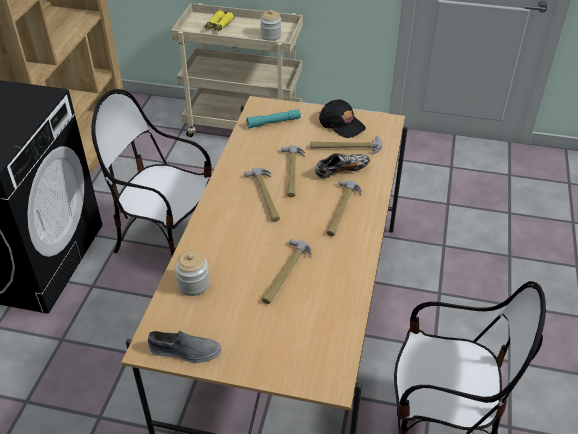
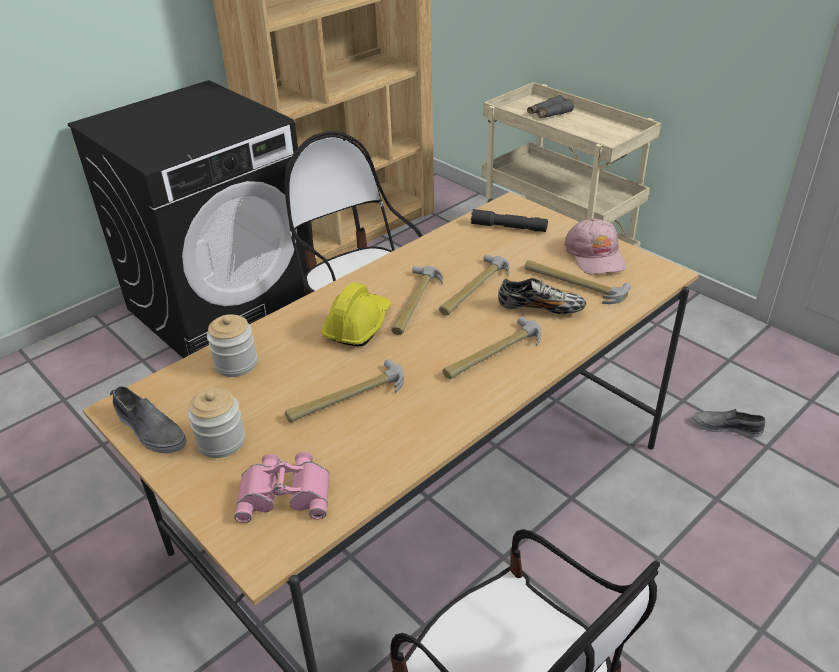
camera: 35 degrees right, 5 degrees down
yellow binoculars [204,10,234,32] -> grey binoculars [527,95,574,119]
turquoise flashlight [246,109,301,128] -> grey flashlight [471,209,548,232]
jar [260,10,281,41] -> jar moved to [188,388,245,458]
black cap [319,99,366,138] -> pink cap [564,219,626,275]
none -> pink binoculars [234,452,330,523]
none -> yellow hard hat [321,282,391,346]
none -> grey shoe [692,409,765,438]

